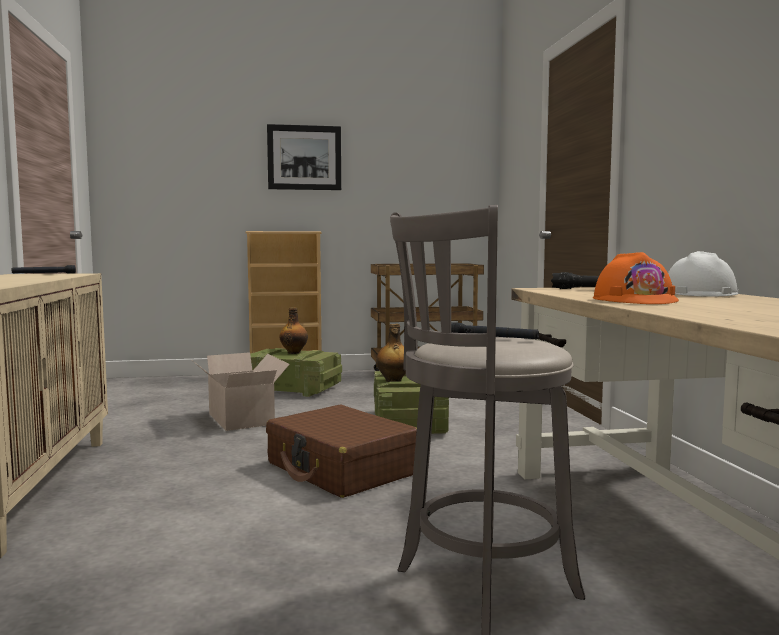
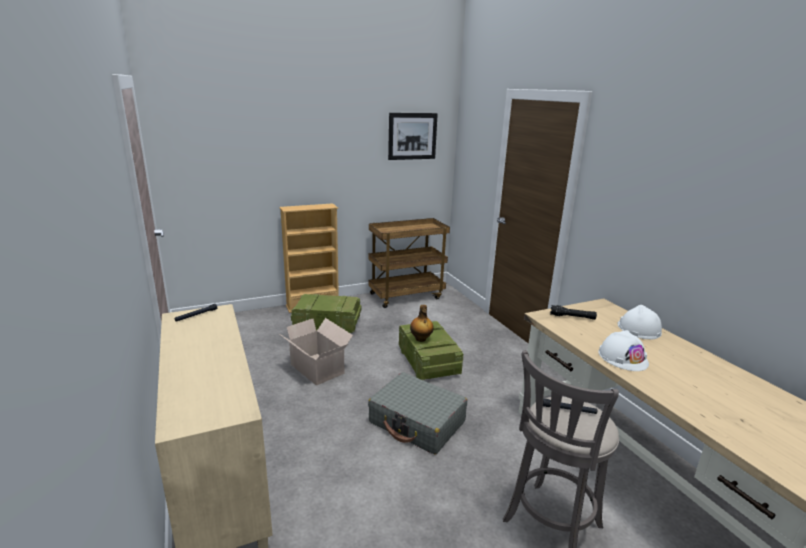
camera: 15 degrees left, 15 degrees up
brown suitcase [266,405,417,498] -> grey suitcase [368,372,467,455]
picture [267,124,341,190] -> picture moved to [388,113,438,160]
bottle [279,307,308,354] -> none
orange hard hat [593,252,679,304] -> white hard hat [598,330,649,371]

